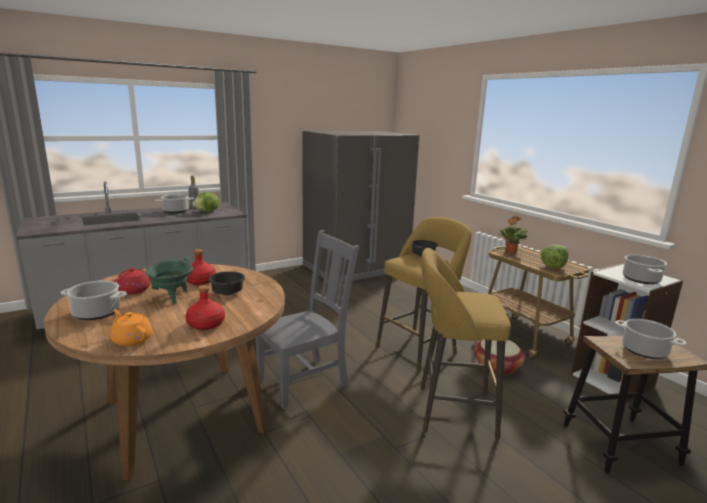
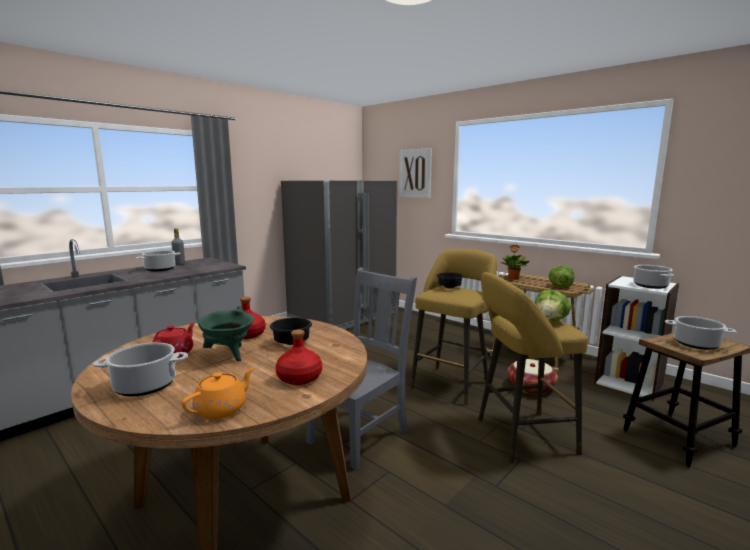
camera: 15 degrees left, 5 degrees down
orange teapot [110,309,153,346] -> orange teapot turned 105 degrees clockwise [181,367,255,419]
lettuce [192,192,219,212] -> lettuce moved to [535,290,571,321]
none -> picture [399,148,432,198]

